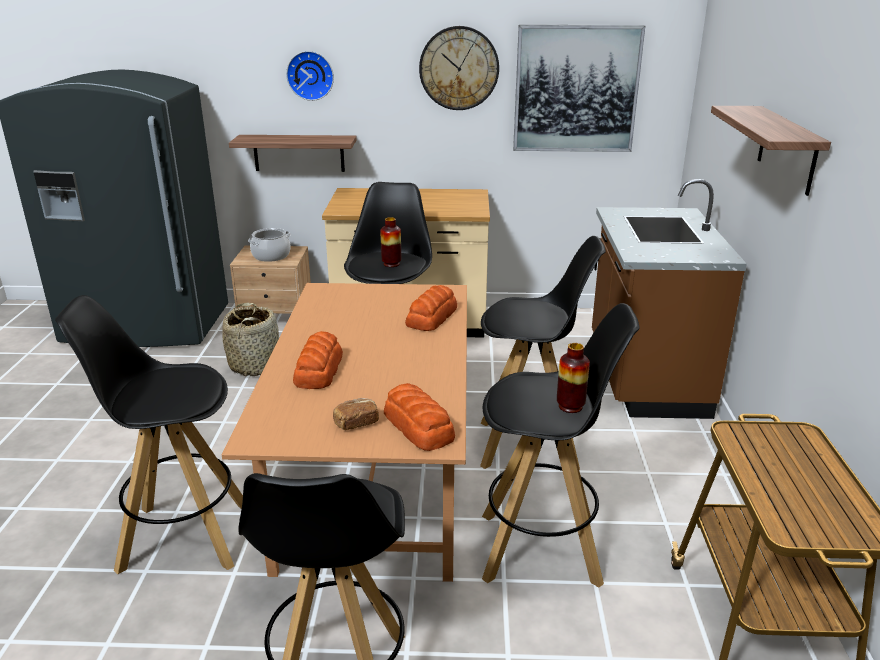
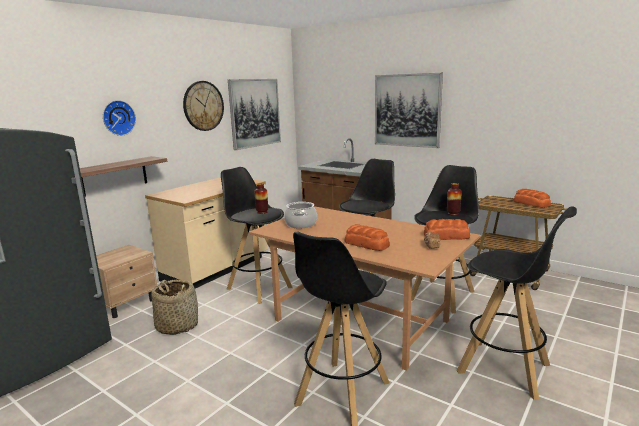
camera: 55 degrees left, 10 degrees down
cooking pot [248,228,291,262] -> cooking pot moved to [284,202,317,229]
bread [405,285,457,331] -> bread moved to [513,189,551,208]
shelf [711,106,831,196] -> picture [375,73,443,148]

